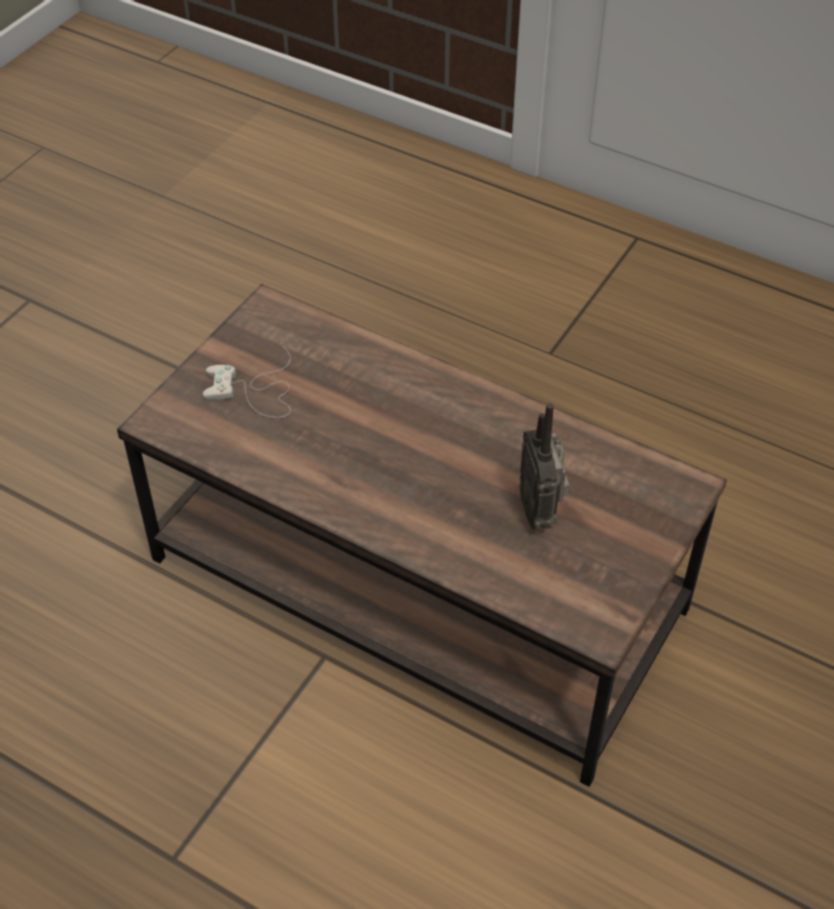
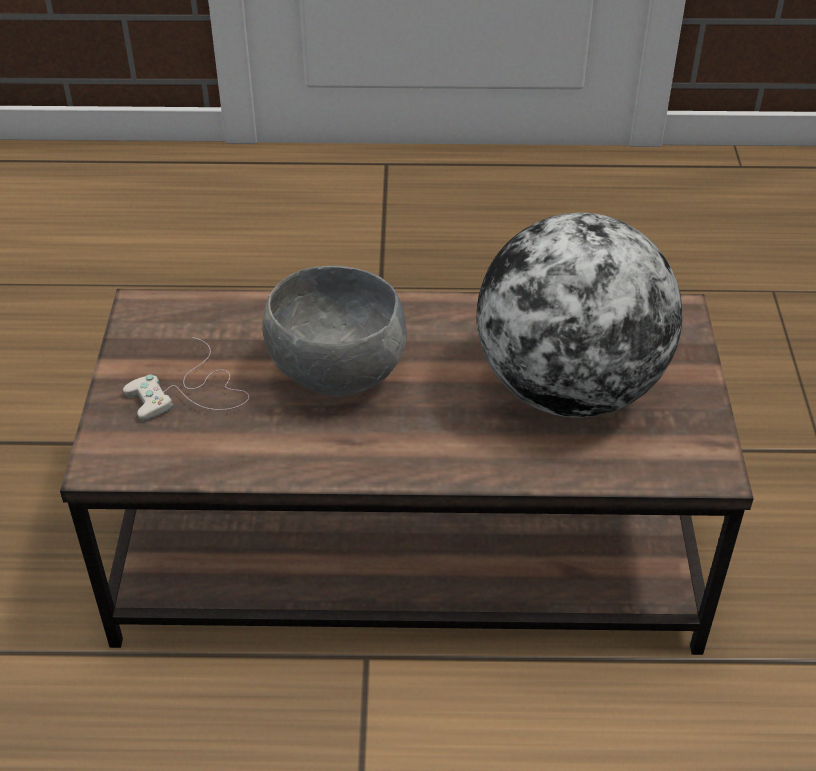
camera: 30 degrees left, 5 degrees down
radio [519,403,570,531] -> globe [477,213,683,418]
none -> grey bowl [262,266,407,396]

